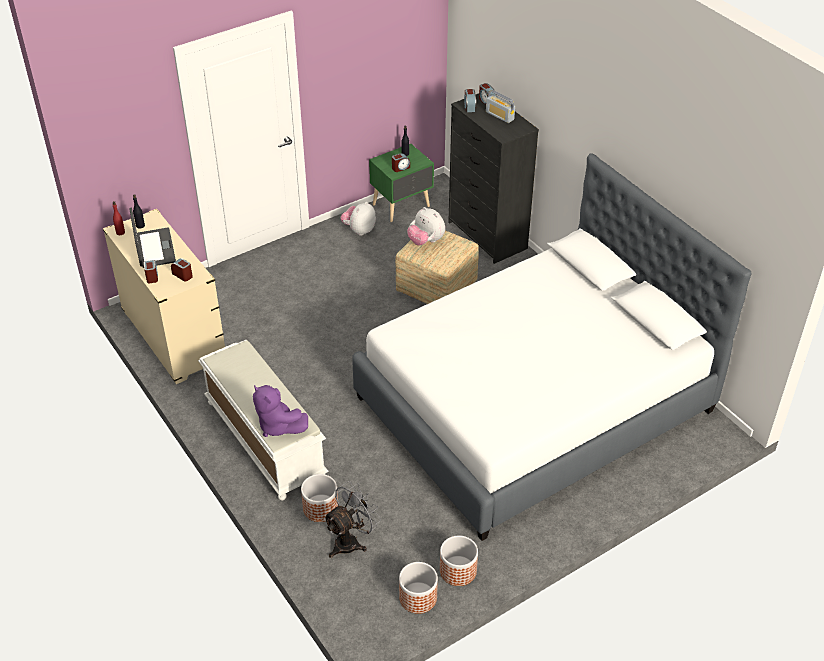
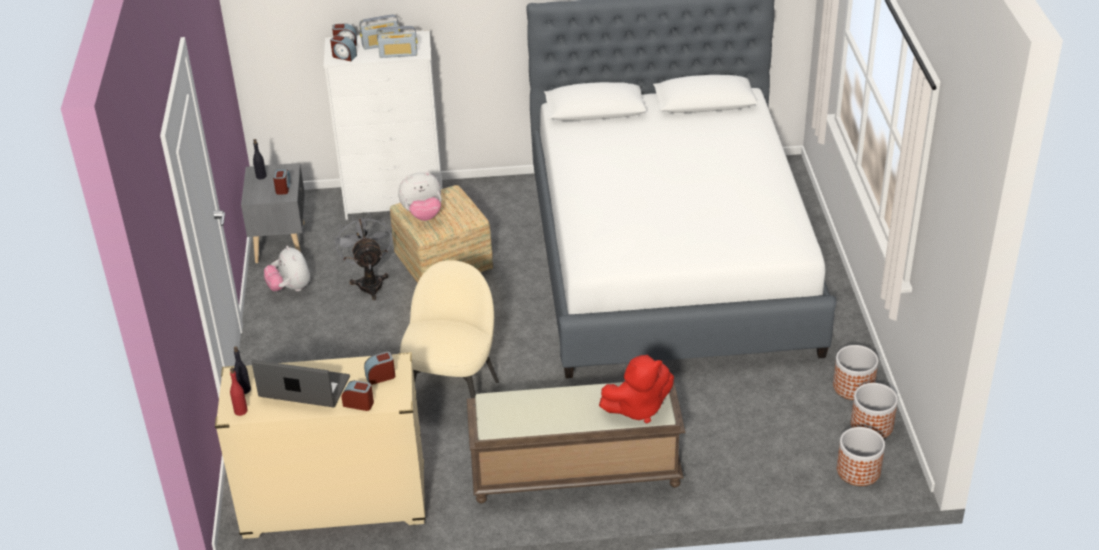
camera: 60 degrees left, 5 degrees down
white bench [198,340,329,500] -> brown bench [467,382,685,503]
purple plush toy [253,385,308,437] -> red plush toy [599,355,674,423]
planter [301,474,338,522] -> planter moved to [837,427,885,486]
grey fan [323,481,381,558] -> grey fan moved to [334,213,392,300]
green nightstand [369,144,434,222] -> grey nightstand [241,163,305,263]
black dresser [448,93,539,264] -> white dresser [323,30,442,220]
none -> radio [377,26,418,58]
none -> beige chair [400,260,499,398]

